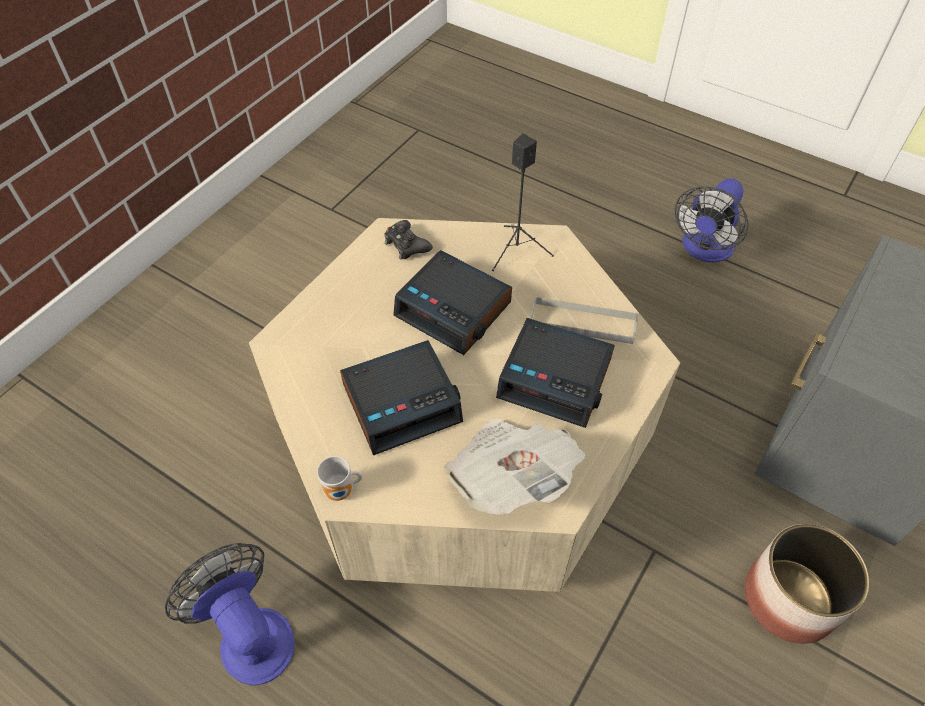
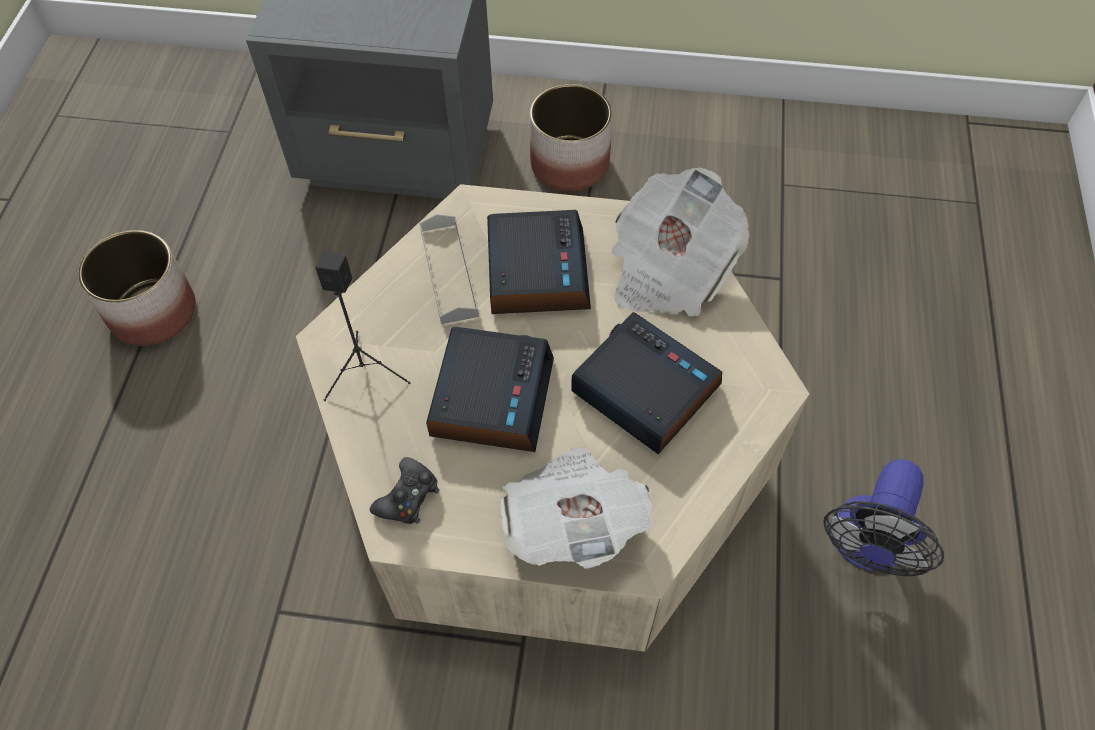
camera: 115 degrees left, 5 degrees up
mug [317,456,362,501] -> none
fan [675,178,748,262] -> planter [78,230,196,346]
none -> newspaper [500,447,653,569]

